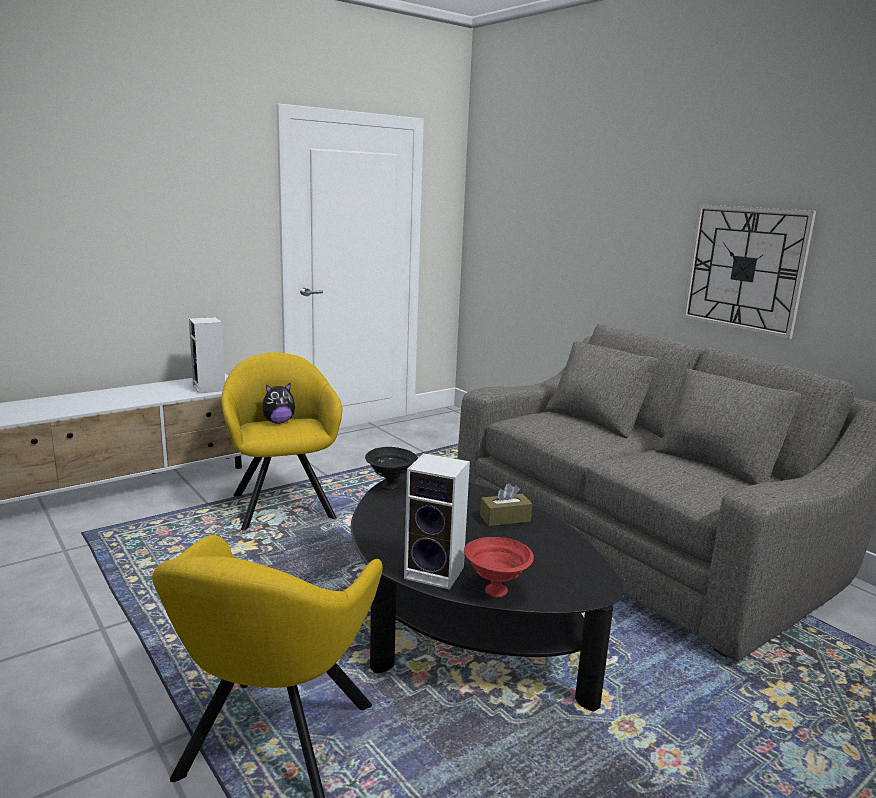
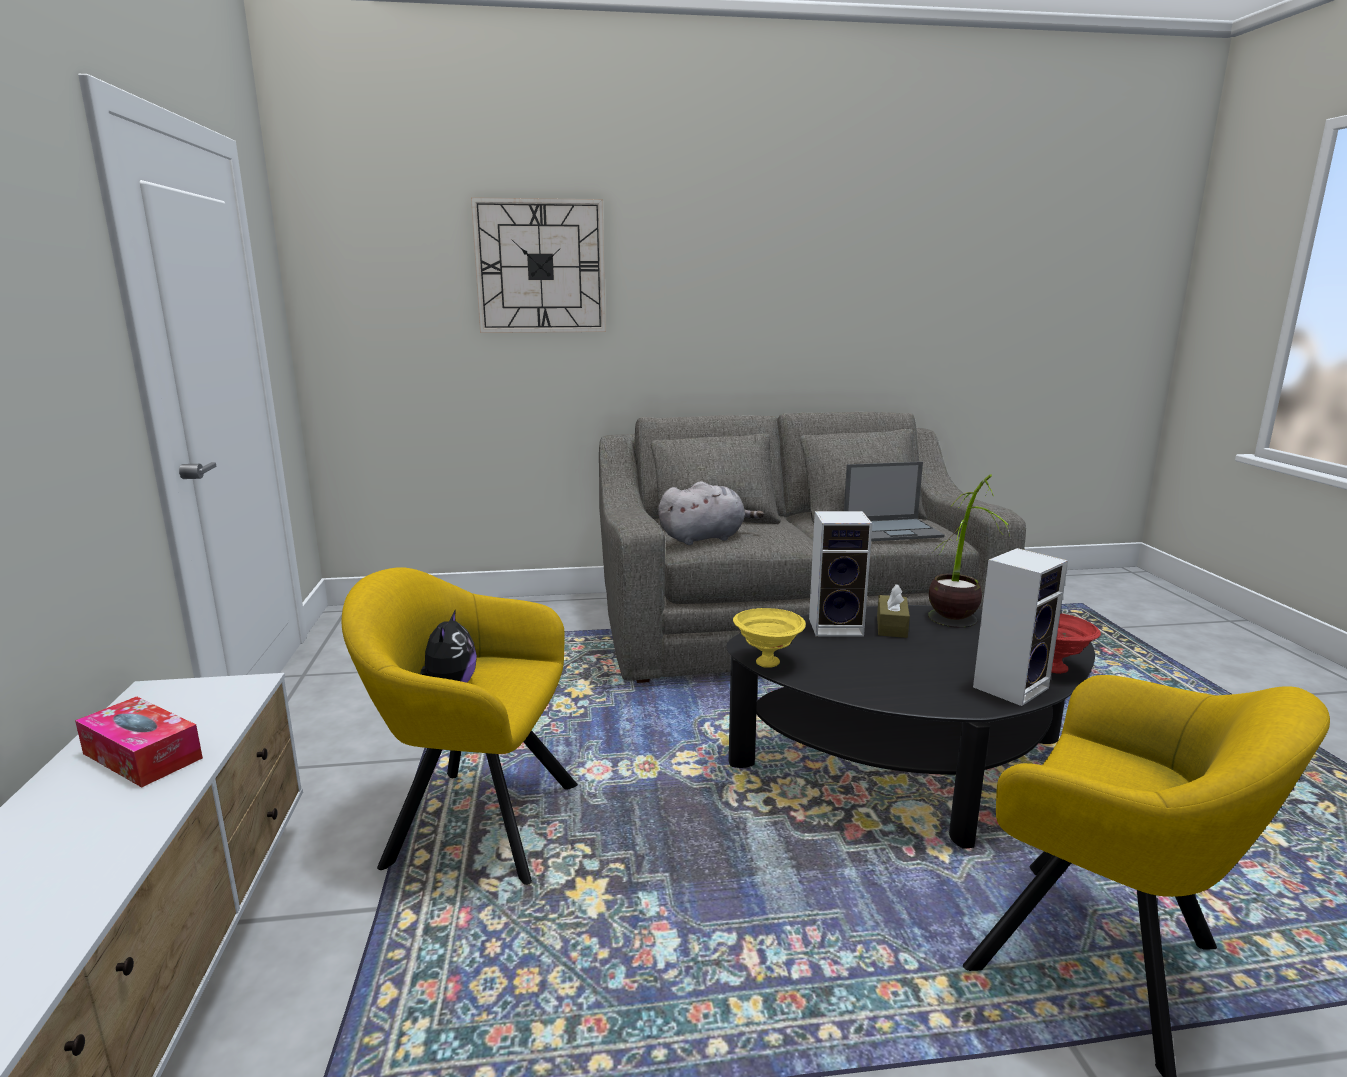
camera: 60 degrees left, 0 degrees up
speaker [189,317,225,393] -> speaker moved to [809,511,873,636]
black bowl [365,447,418,490] -> yellow bowl [733,608,806,668]
wall clock [682,204,816,339] -> wall clock moved to [471,197,606,333]
none -> tissue box [75,696,203,787]
none -> grey plush toy [658,481,764,545]
none -> laptop [844,462,945,541]
none -> potted plant [928,475,1011,628]

